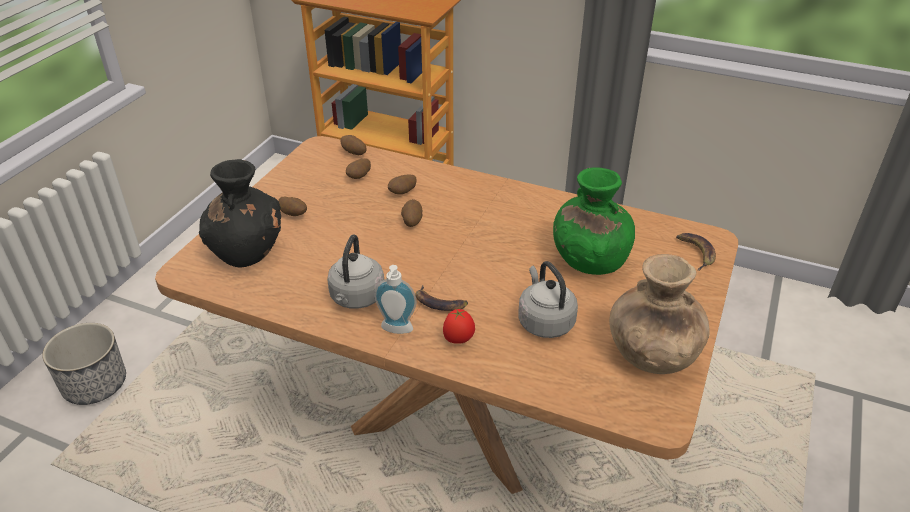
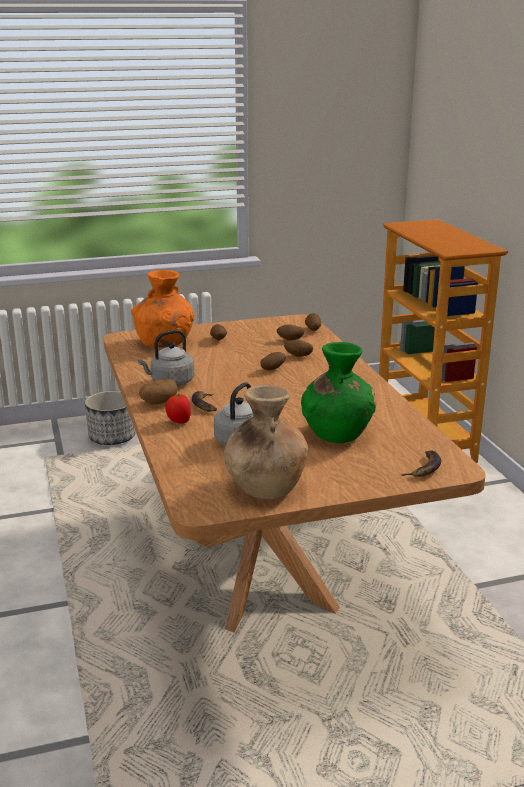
camera: 50 degrees right, 15 degrees down
black vase [199,159,281,267] -> orange vase [131,270,195,347]
soap dispenser [374,265,417,334] -> potato [139,379,178,404]

